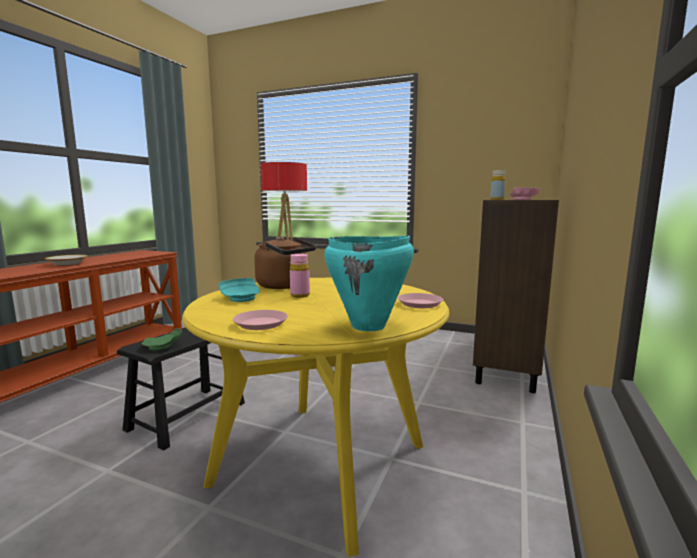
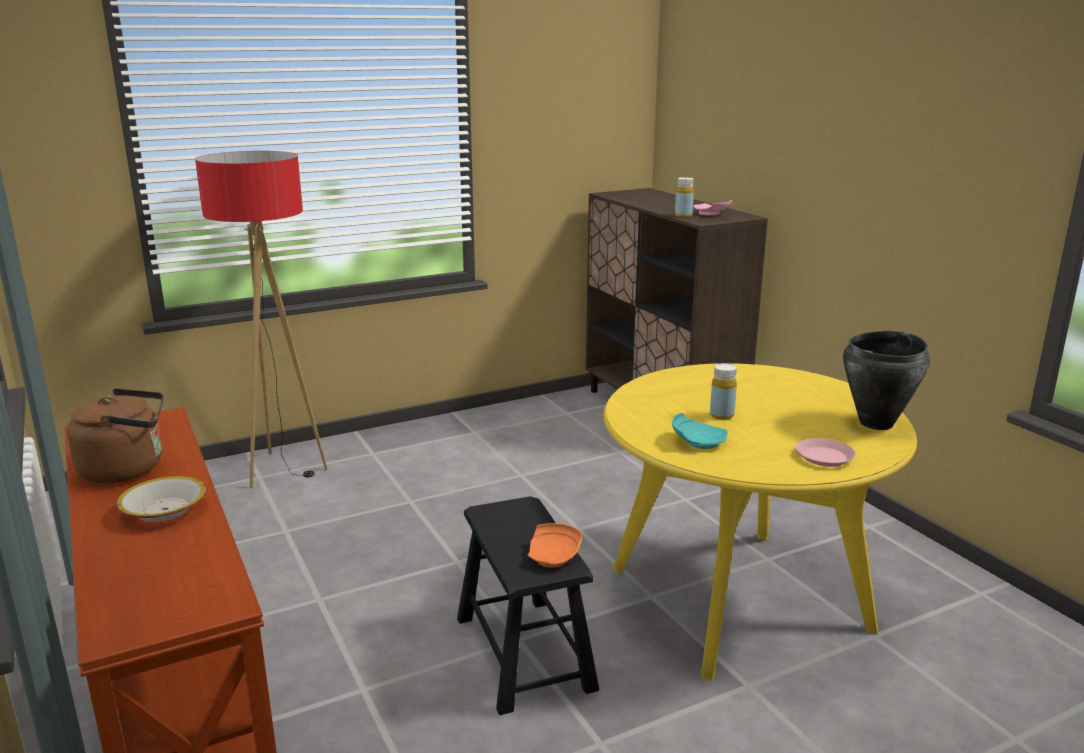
camera: 50 degrees left, 10 degrees up
green plate [141,328,182,351] -> orange plate [527,523,582,568]
brown kettle [254,236,316,289] -> brown kettle moved to [67,388,164,483]
pink bottle [290,254,310,298] -> yellow bottle [710,363,737,420]
turquoise cooking pot [324,236,414,331] -> black cooking pot [843,331,930,430]
pink plate [397,293,443,308] -> none

